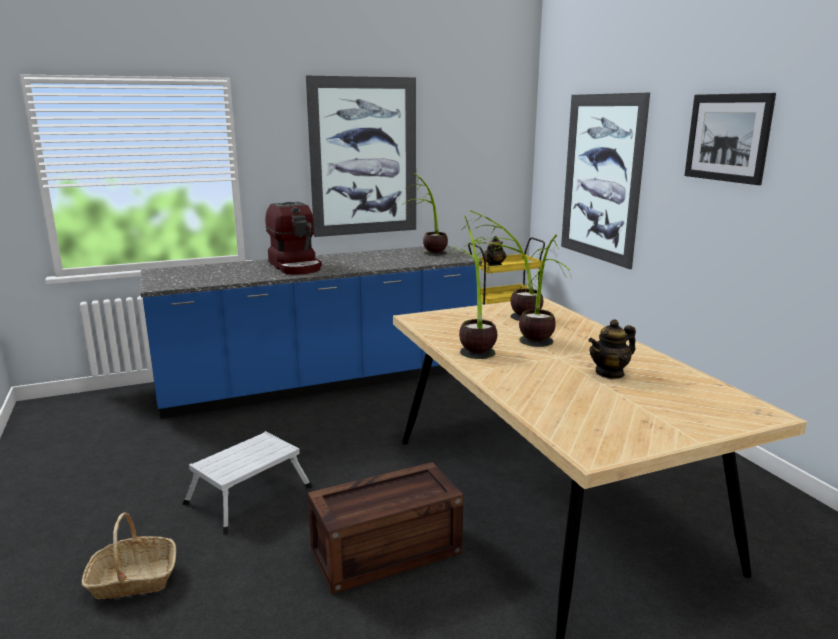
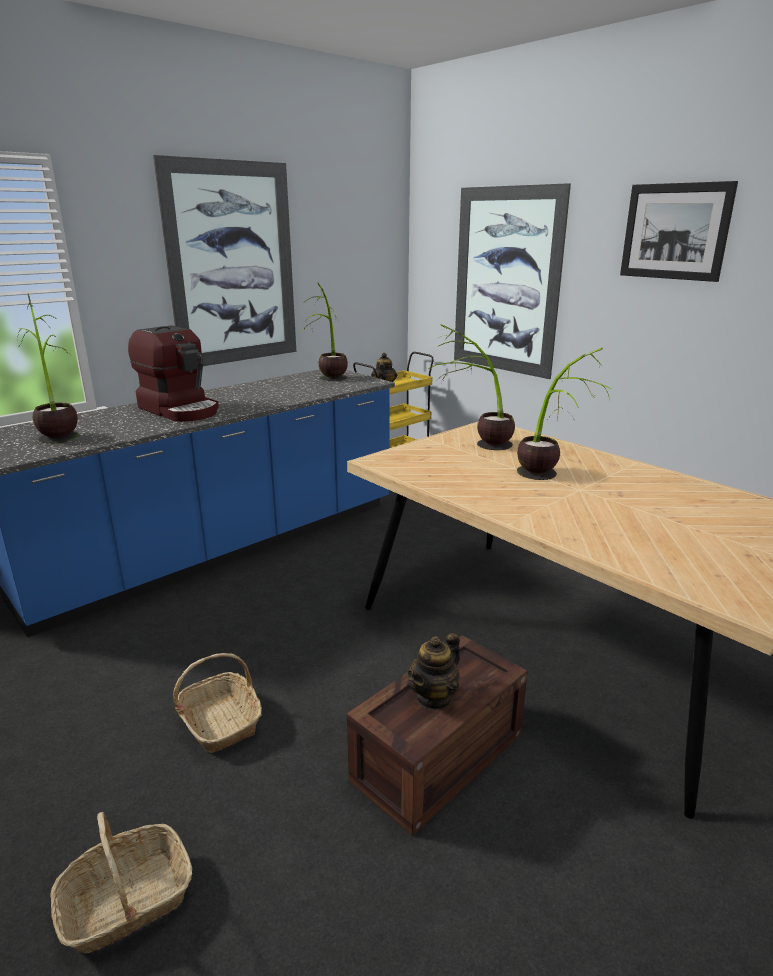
camera: 20 degrees left, 5 degrees up
white step ladder [182,431,313,534] -> basket [173,653,262,753]
potted plant [451,216,497,359] -> potted plant moved to [17,293,80,443]
teapot [588,319,636,379] -> teapot moved to [407,633,460,711]

